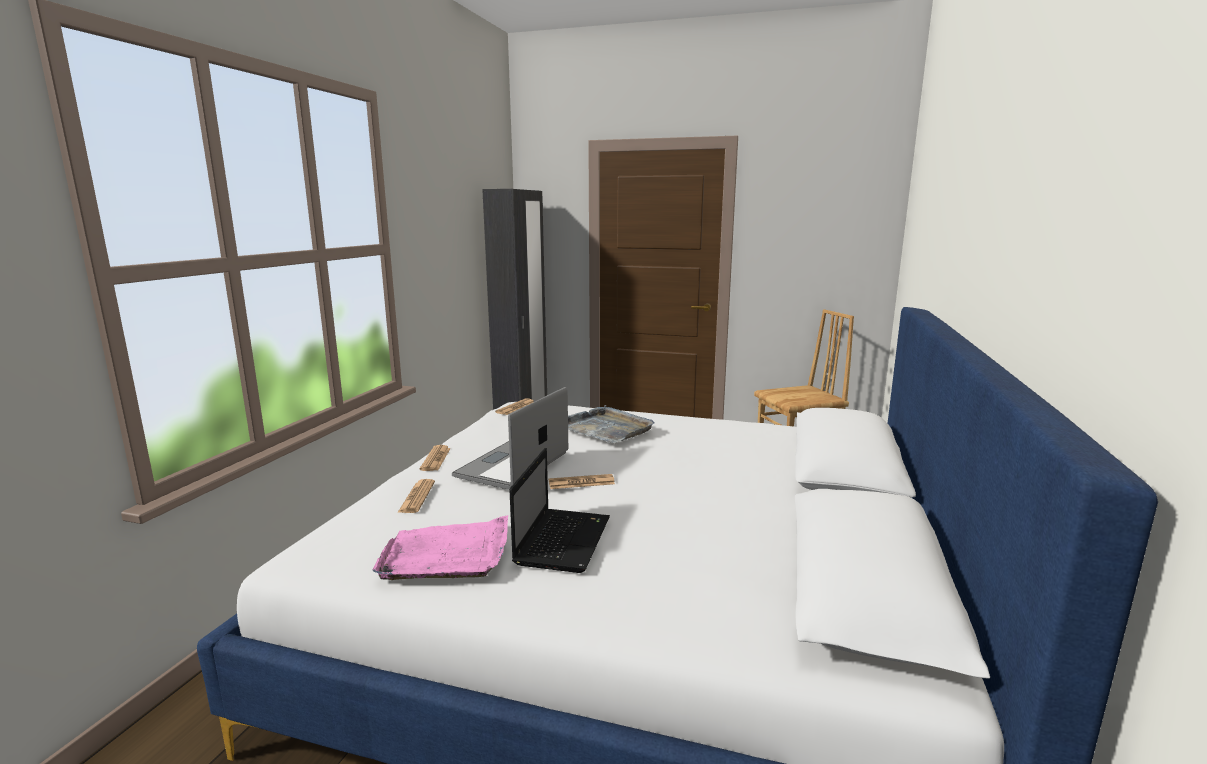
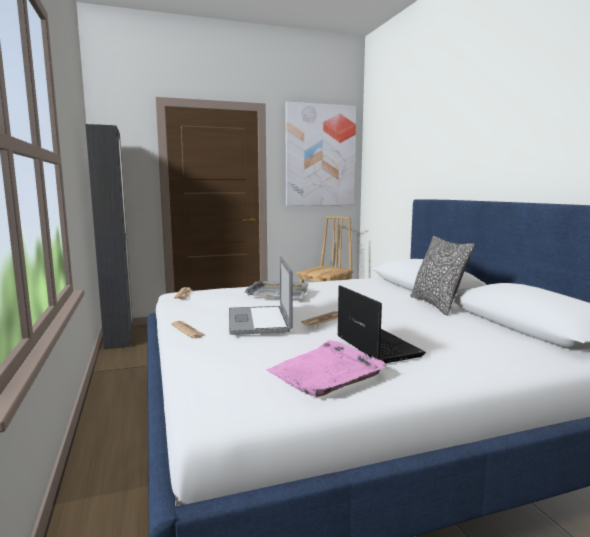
camera: 35 degrees left, 5 degrees down
newspaper [397,479,435,513] -> none
none -> picture [285,102,356,206]
none -> pillow [410,236,475,315]

